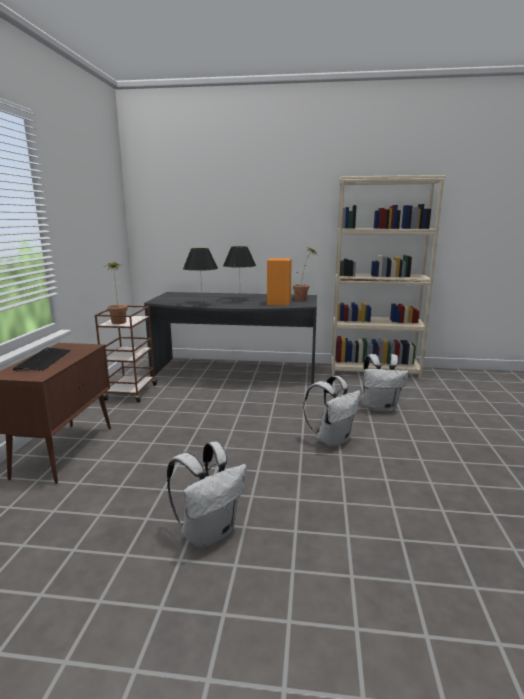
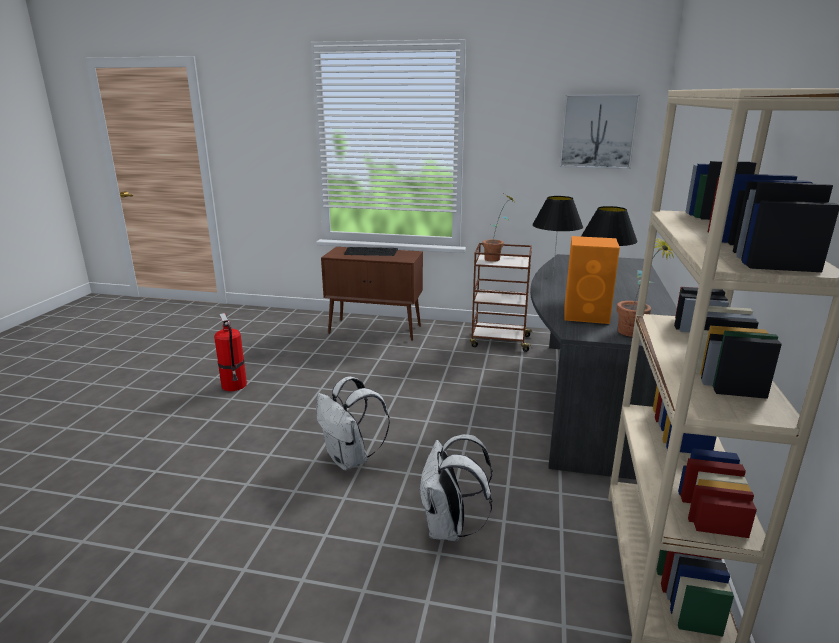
camera: 95 degrees right, 5 degrees up
white backpack [167,442,247,548] -> fire extinguisher [214,313,247,391]
none -> picture [560,95,640,169]

